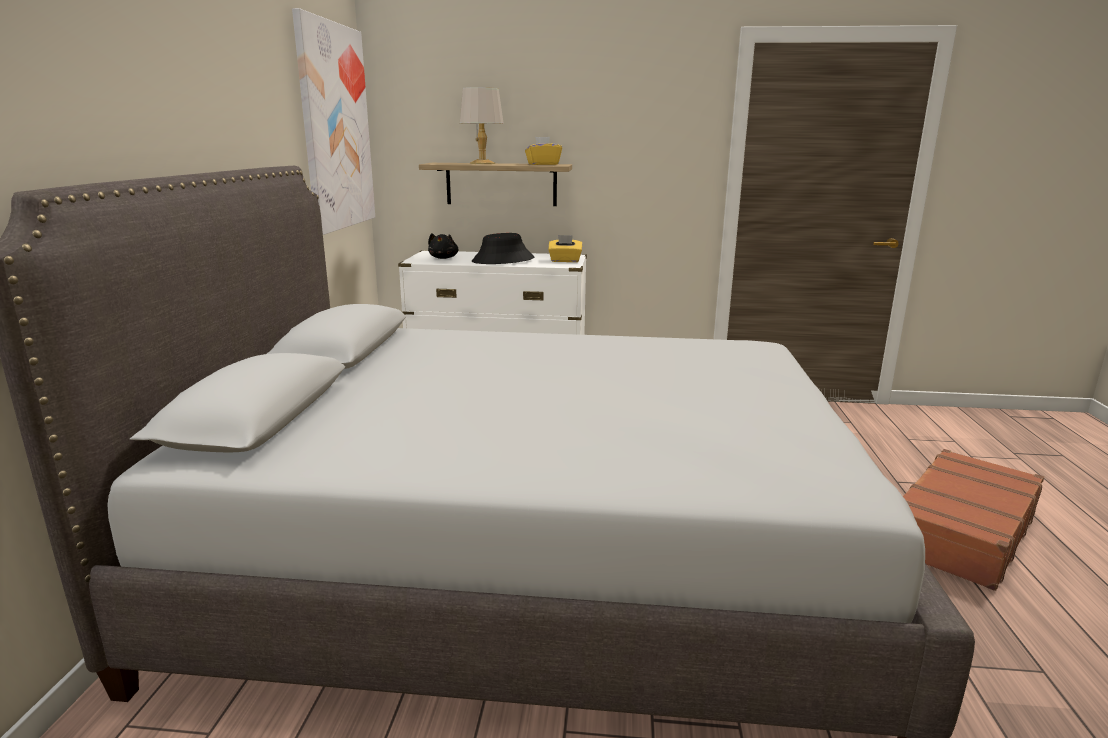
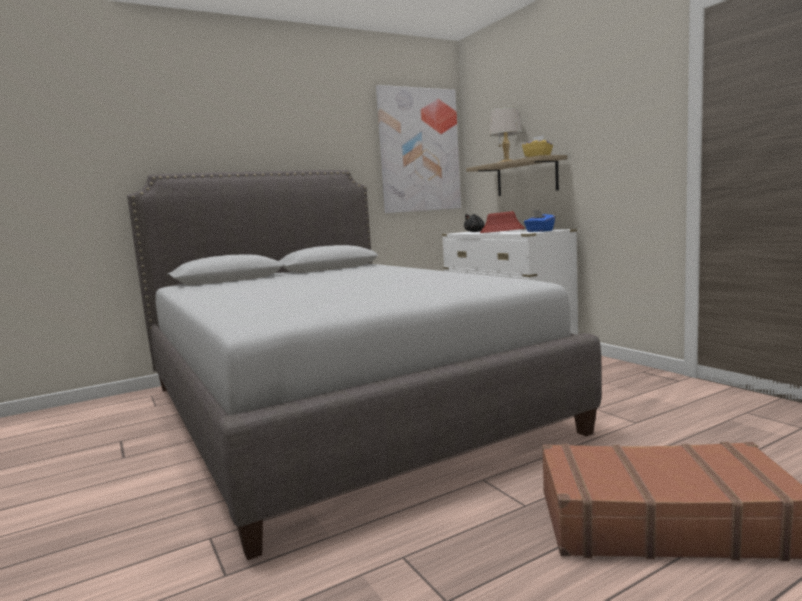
camera: 55 degrees right, 10 degrees down
black hat [472,233,534,264] -> red hat [480,211,525,233]
yellow tissue box [548,235,583,262] -> blue tissue box [524,210,555,232]

